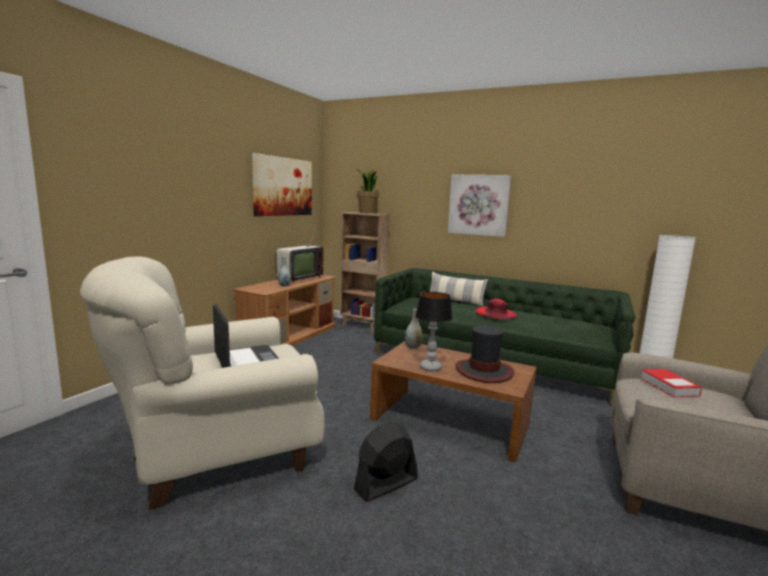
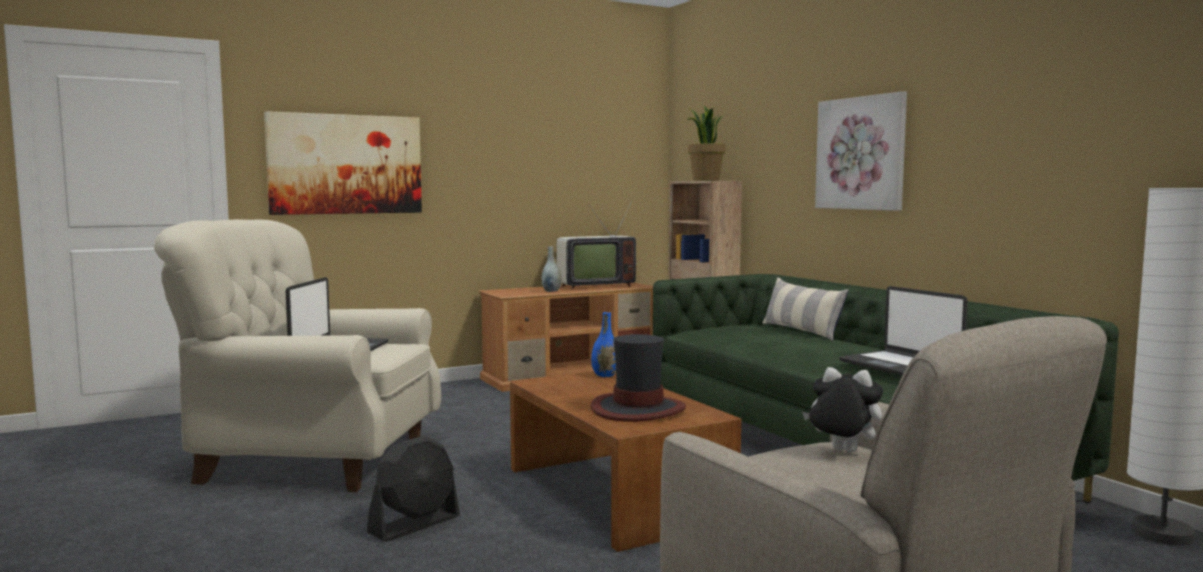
camera: 35 degrees right, 5 degrees down
picture [252,153,312,216] -> picture moved to [264,111,422,215]
black fan [354,422,418,502] -> black fan turned 135 degrees clockwise [367,436,460,542]
grey vase [405,309,423,349] -> blue vase [591,312,616,377]
table lamp [415,292,453,372] -> none
red hat [475,299,518,319] -> none
book [641,369,702,398] -> plush toy [802,367,883,452]
none -> laptop [839,286,968,376]

